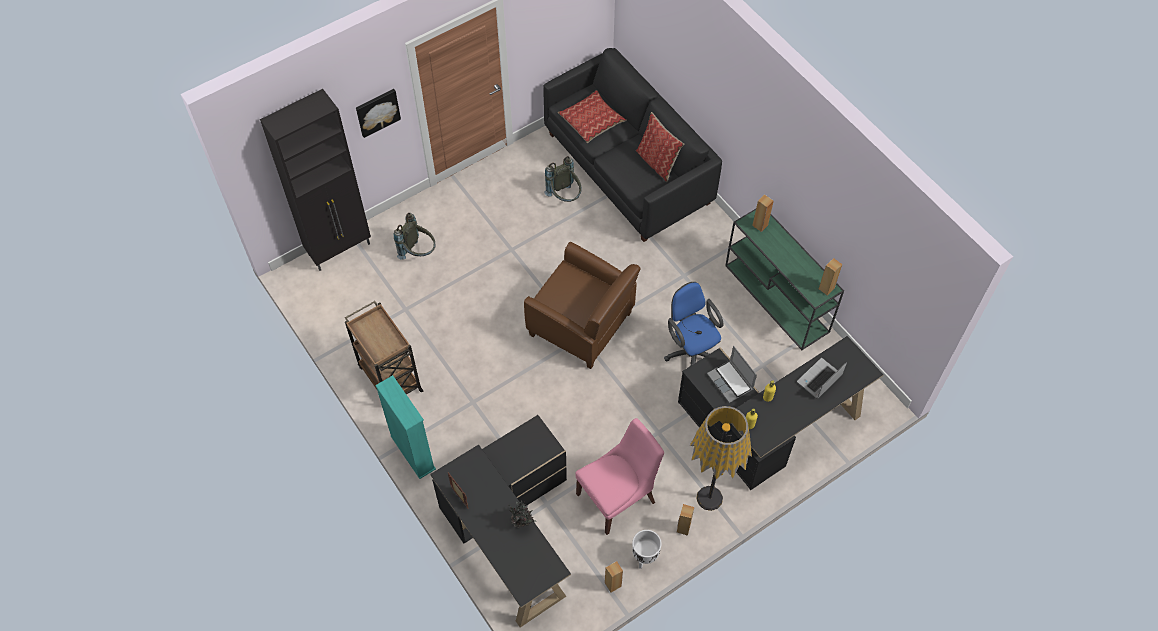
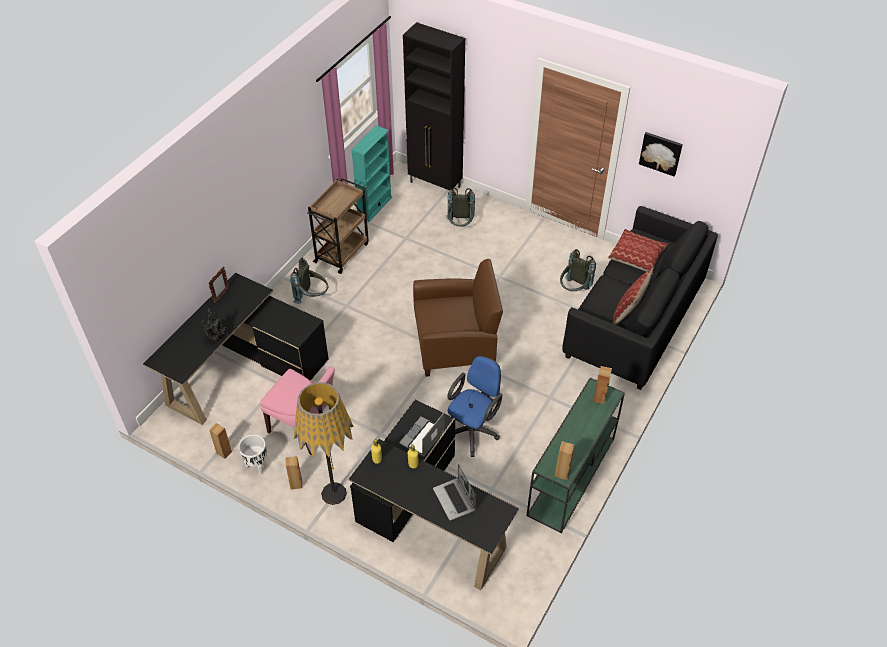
camera: 65 degrees right, 10 degrees down
picture [356,89,401,138] -> picture moved to [639,132,683,176]
turquoise bookcase [375,375,436,479] -> turquoise bookcase moved to [351,125,392,222]
brown armchair [524,242,641,369] -> brown armchair turned 105 degrees counterclockwise [413,259,503,377]
laptop [797,358,847,399] -> laptop turned 135 degrees counterclockwise [433,464,476,521]
none -> grey backpack [290,257,328,304]

